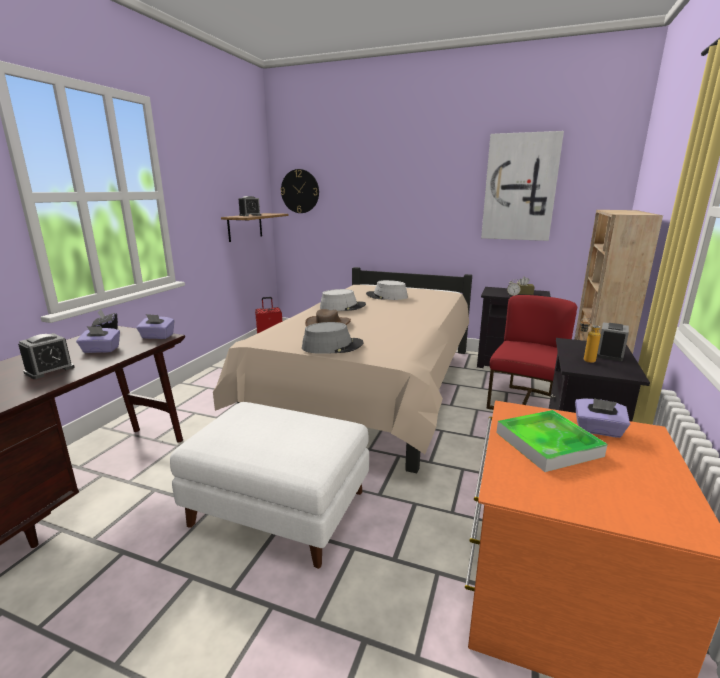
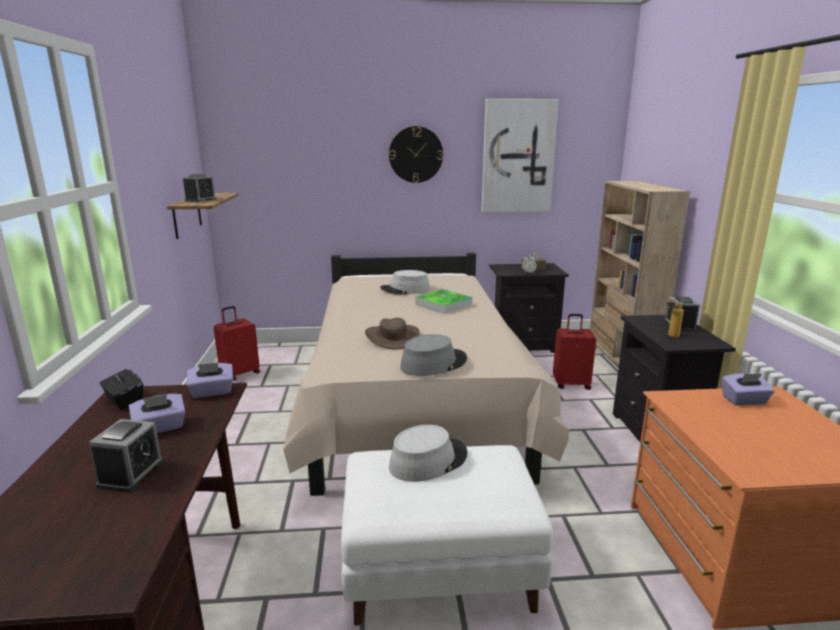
camera: 25 degrees left, 0 degrees up
wall clock [280,169,319,213] -> wall clock moved to [389,126,443,183]
grey hat [320,289,366,311] -> grey hat moved to [389,425,468,482]
red chair [487,295,577,410] -> red suitcase [553,314,596,390]
tray [496,410,608,472] -> tray moved to [415,289,472,314]

